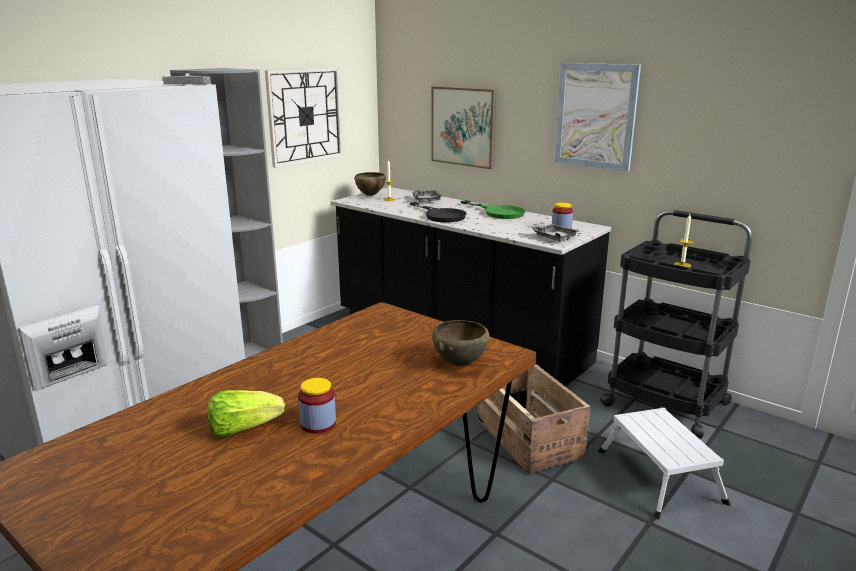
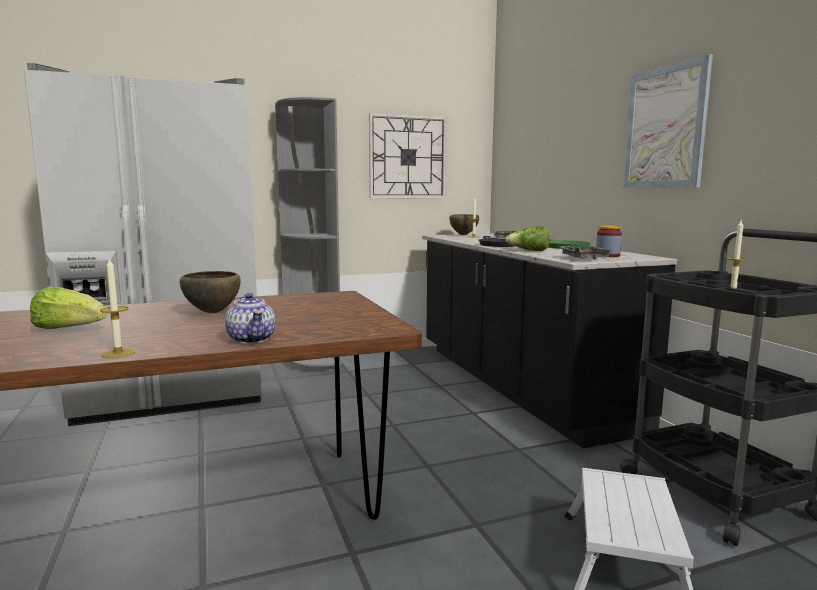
camera: 30 degrees right, 10 degrees down
jar [298,378,336,433] -> none
picture [431,86,497,169] -> none
brown bowl [432,320,489,367] -> brown bowl moved to [180,271,241,314]
crate [477,364,591,474] -> none
none -> candle [100,257,135,358]
none -> teapot [225,293,276,344]
none -> lettuce [506,226,549,251]

